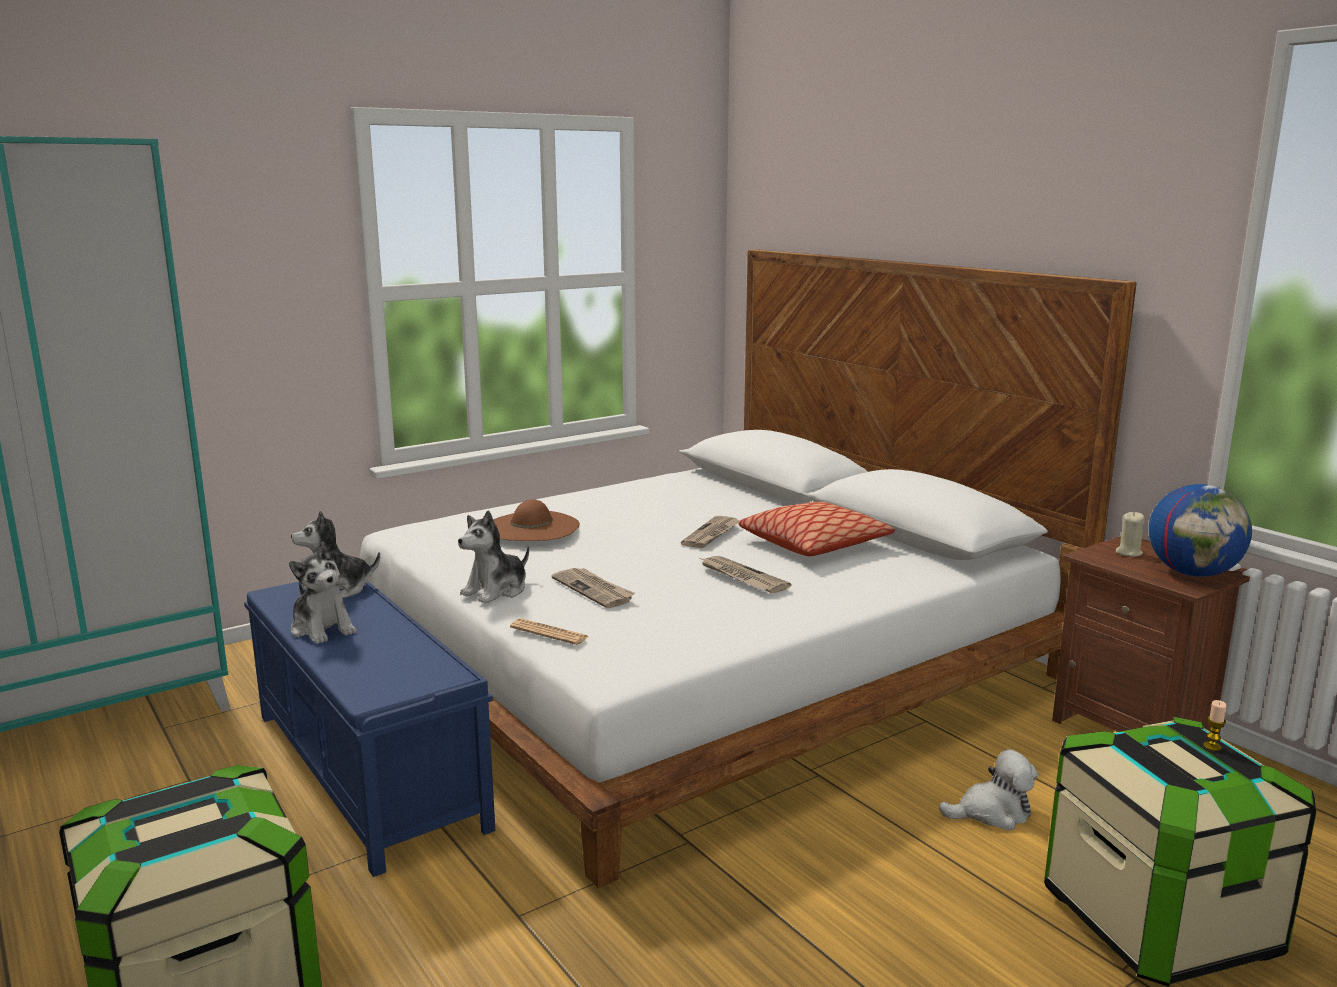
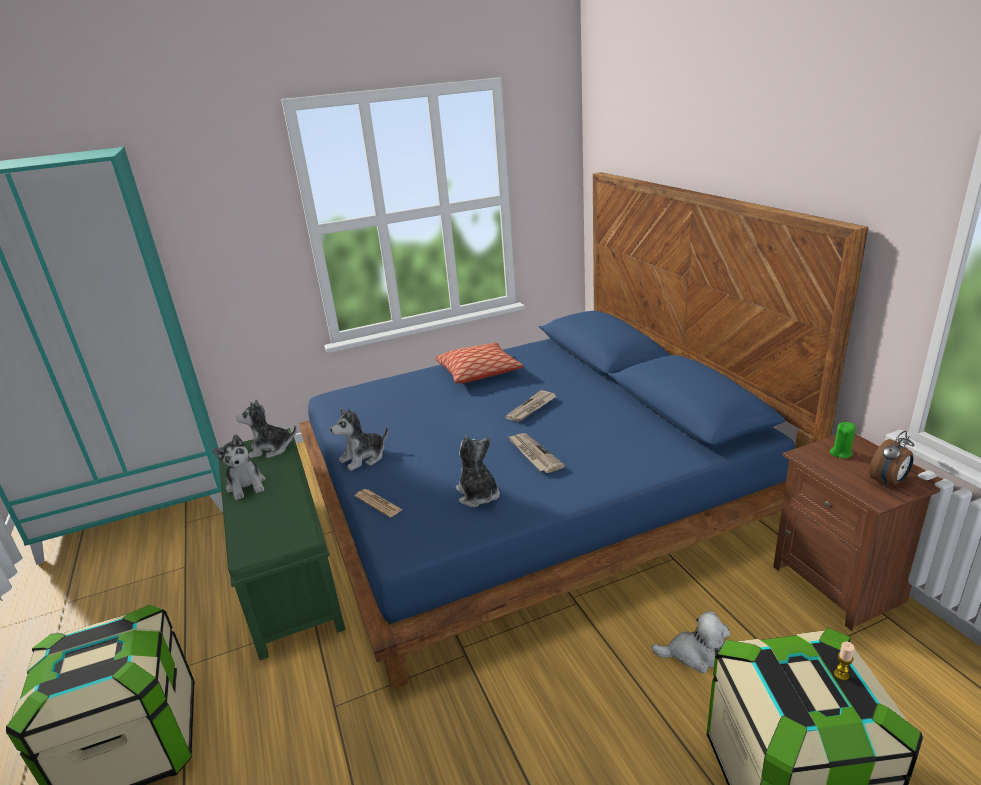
camera: 15 degrees right, 10 degrees up
blue bench [244,581,495,877] -> green bench [219,428,346,660]
white bed [360,249,1137,888] -> blue bed [299,172,868,689]
brown hat [493,499,580,541] -> none
newspaper [552,568,635,608] -> none
pillow [738,502,895,556] -> pillow moved to [435,343,523,383]
beige candle [1116,512,1145,557] -> green candle [830,422,856,459]
globe [1149,484,1252,577] -> alarm clock [869,431,914,487]
none -> plush toy [456,436,500,507]

